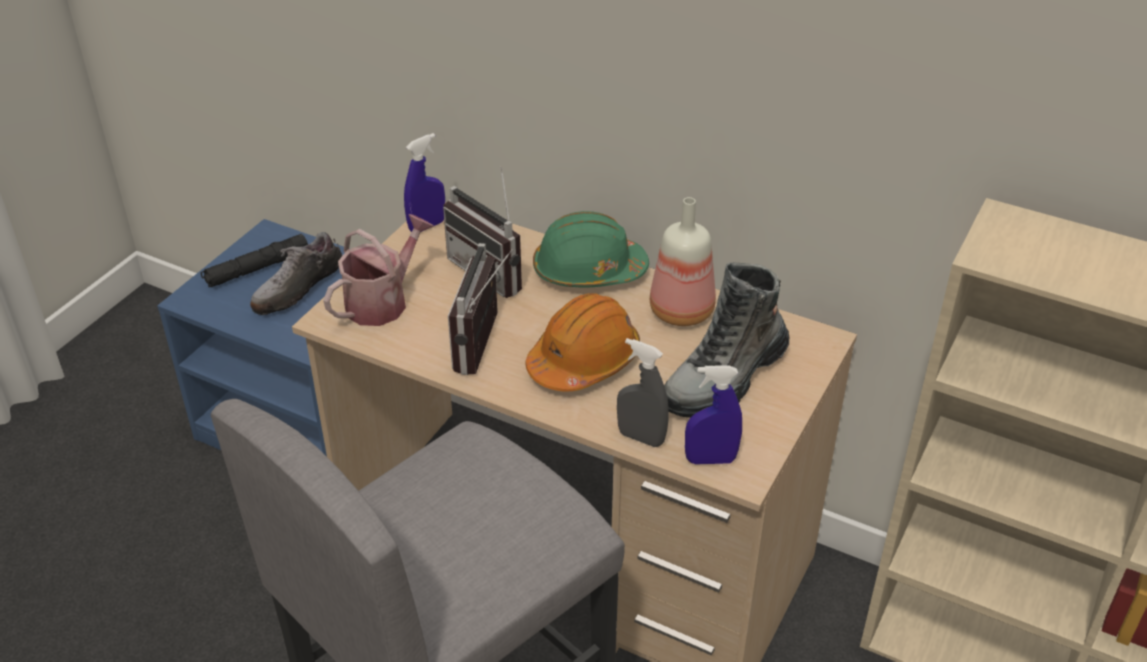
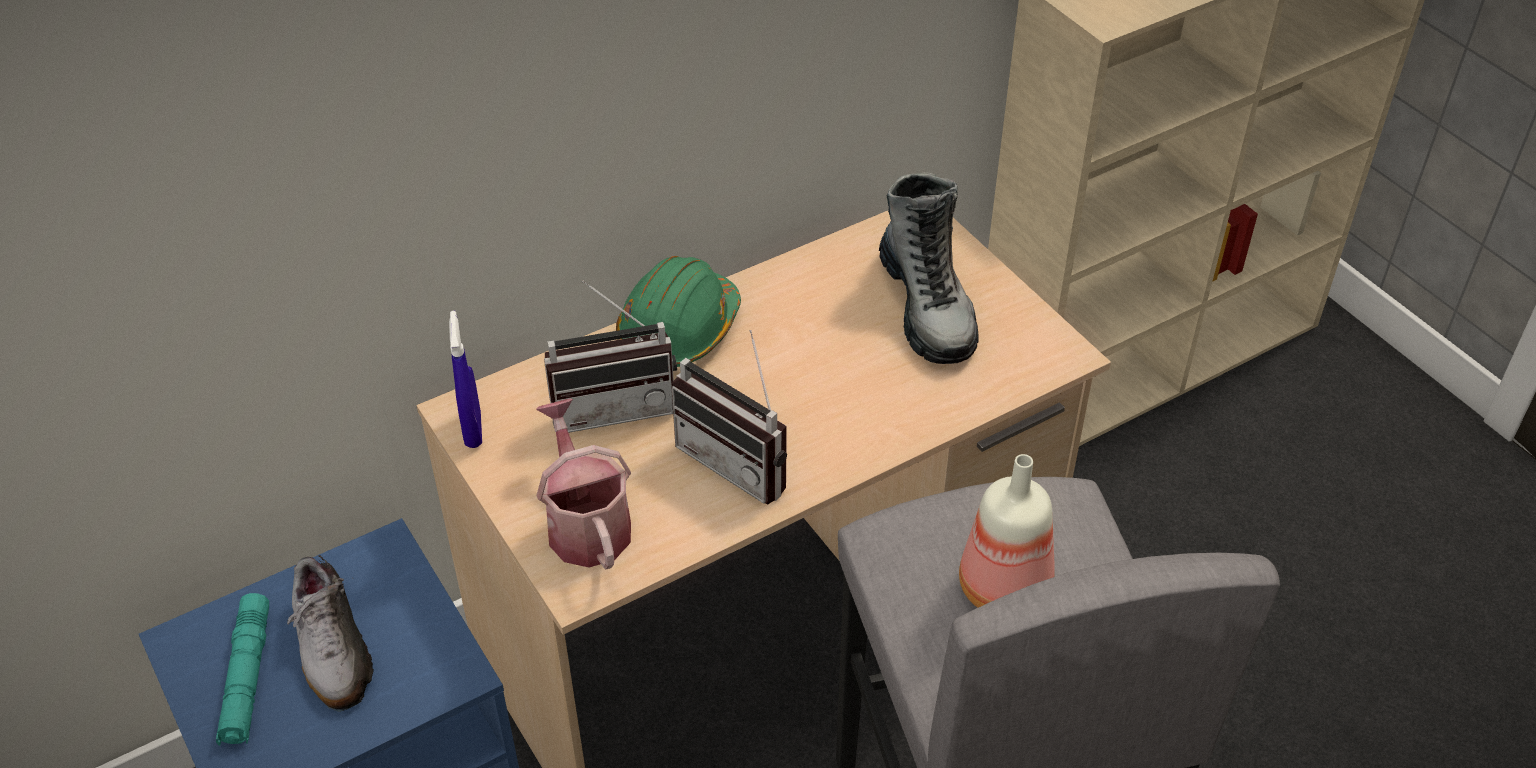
camera: 60 degrees left, 5 degrees up
black flashlight [201,234,308,287] -> turquoise flashlight [216,593,269,746]
orange hard hat [526,293,640,392] -> none
grey spray bottle [617,338,669,447] -> none
bottle [650,197,716,326] -> bottle moved to [959,454,1055,608]
blue spray bottle [685,365,742,464] -> none

